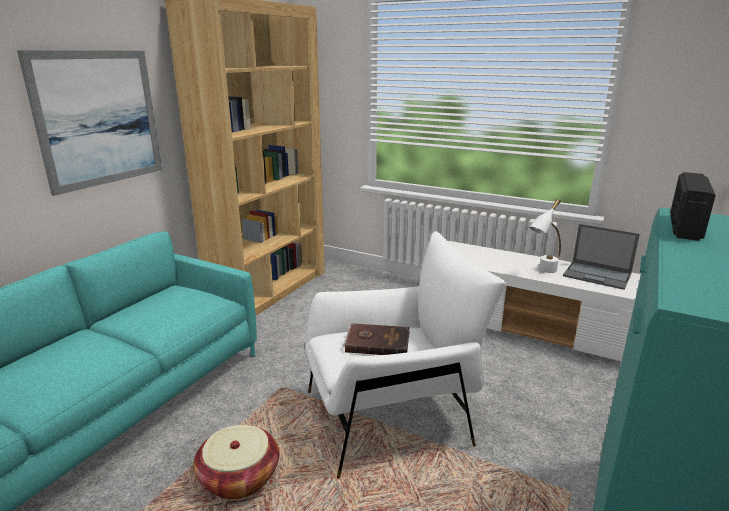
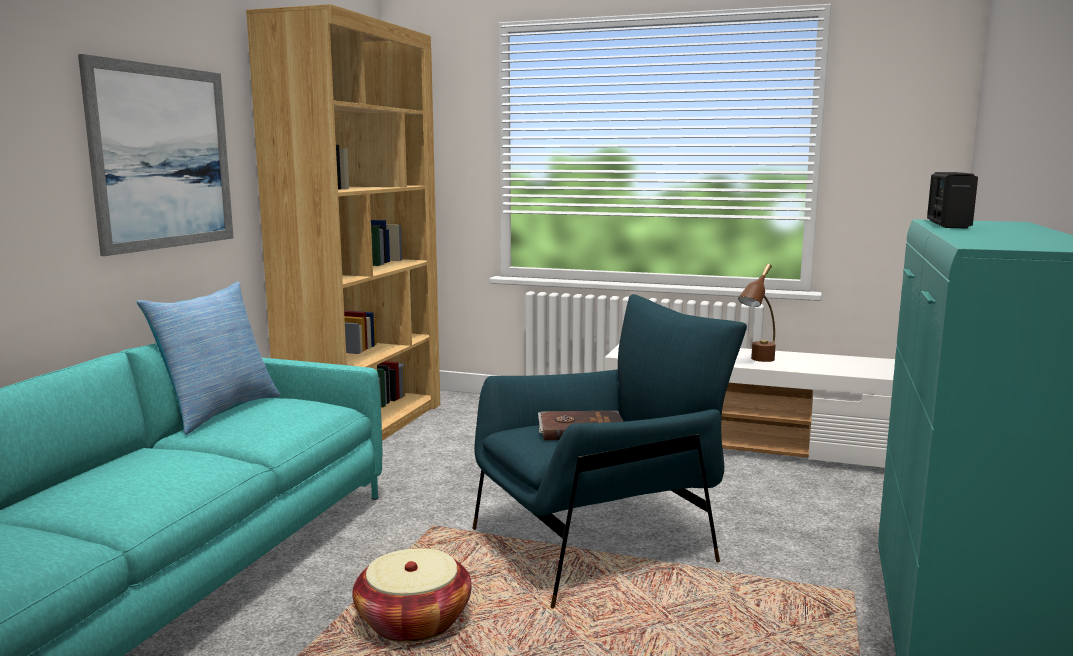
camera: 10 degrees left, 10 degrees down
white armchair [305,231,506,479] -> blue armchair [472,294,747,608]
white table lamp [529,199,561,273] -> brown table lamp [738,264,776,362]
laptop [563,224,640,290] -> none
none -> pillow [137,282,280,435]

